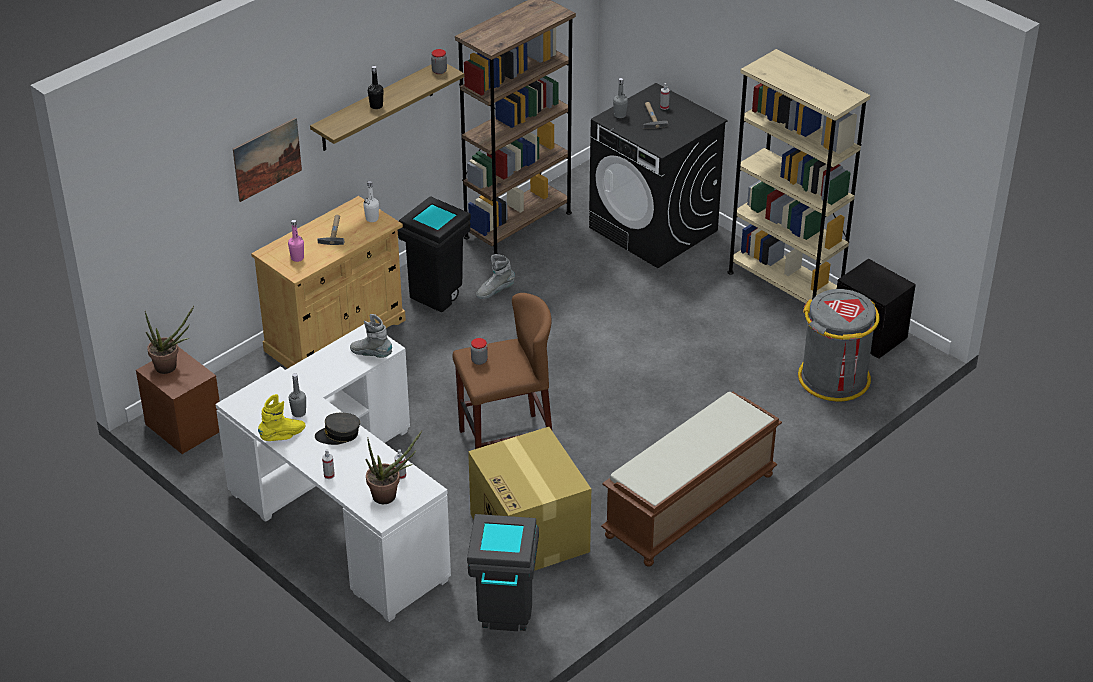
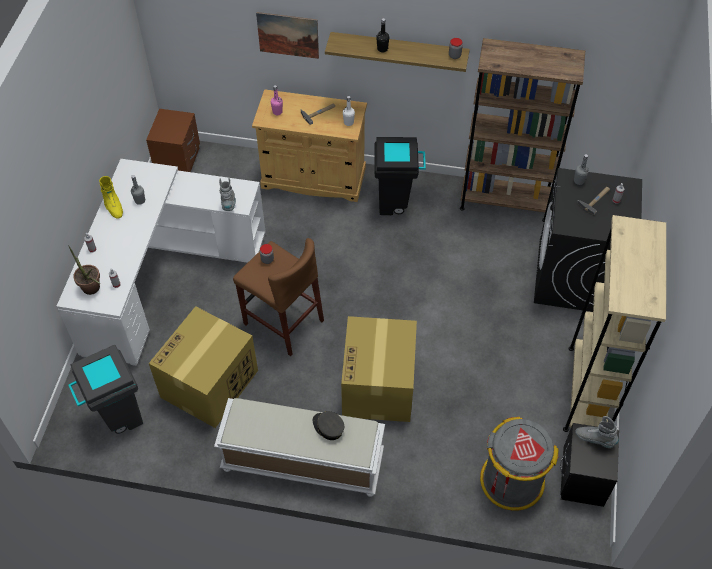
camera: 55 degrees right, 15 degrees up
potted plant [145,306,194,374] -> none
yellow boot [258,394,305,441] -> yellow boot turned 45 degrees clockwise [99,176,123,219]
grey cap [315,413,360,445] -> grey cap moved to [313,411,344,440]
grey boot [476,254,515,299] -> grey boot moved to [575,416,619,448]
brown bench [601,392,782,567] -> white bench [214,398,385,497]
none -> cardboard box [341,316,417,422]

